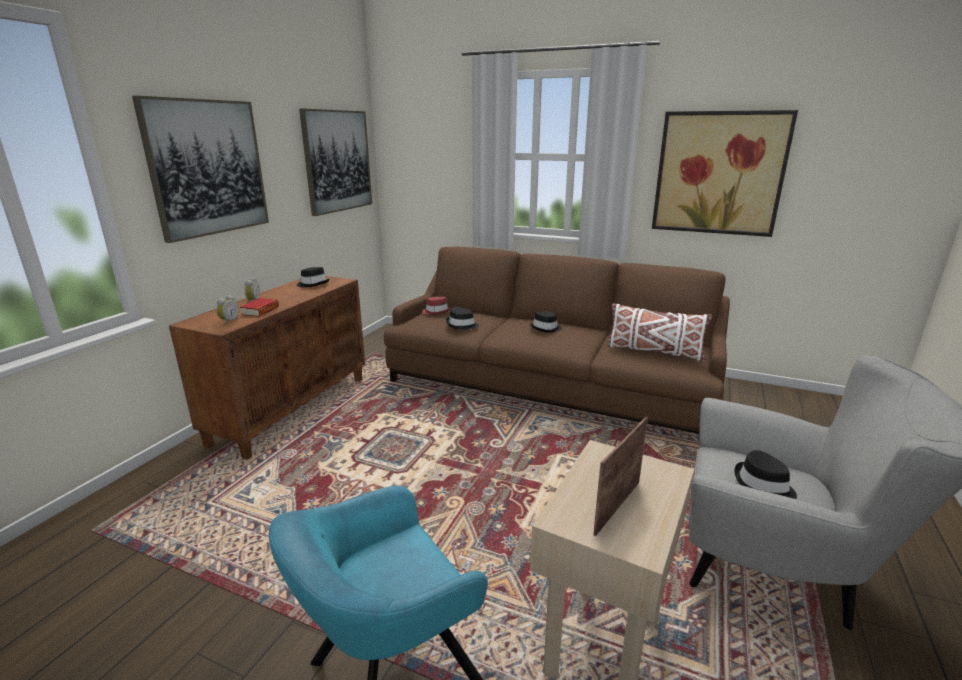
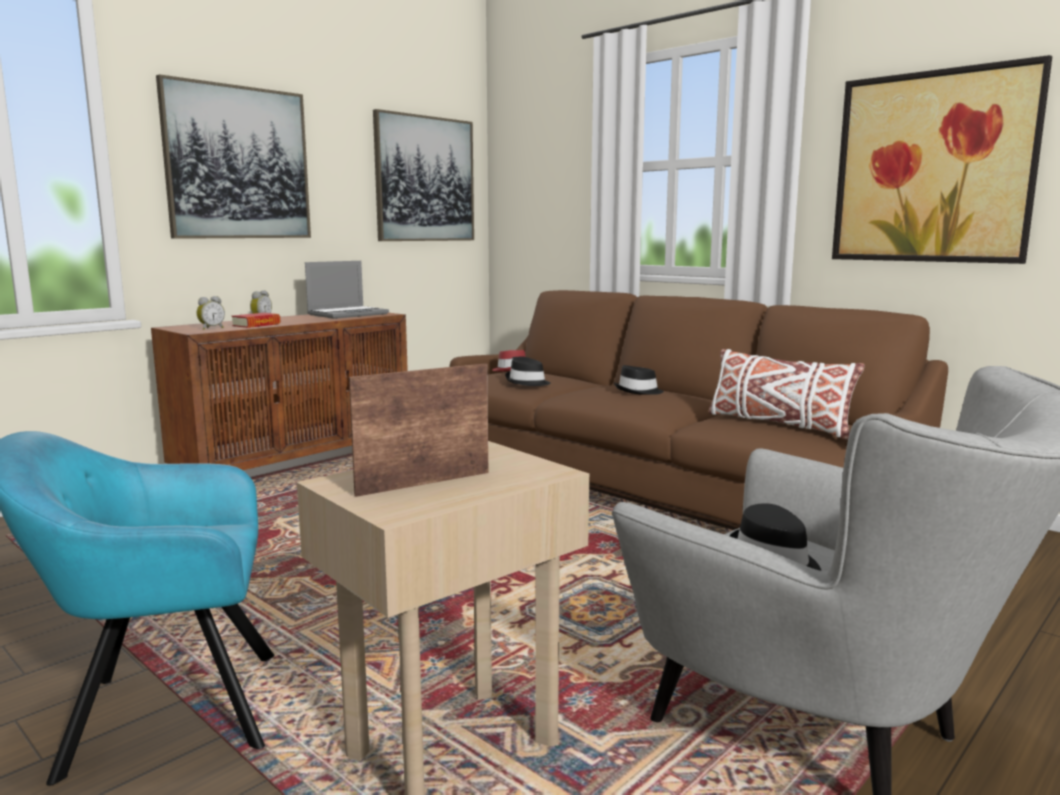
camera: 20 degrees right, 10 degrees down
black hat [297,267,329,287] -> laptop [305,261,389,319]

